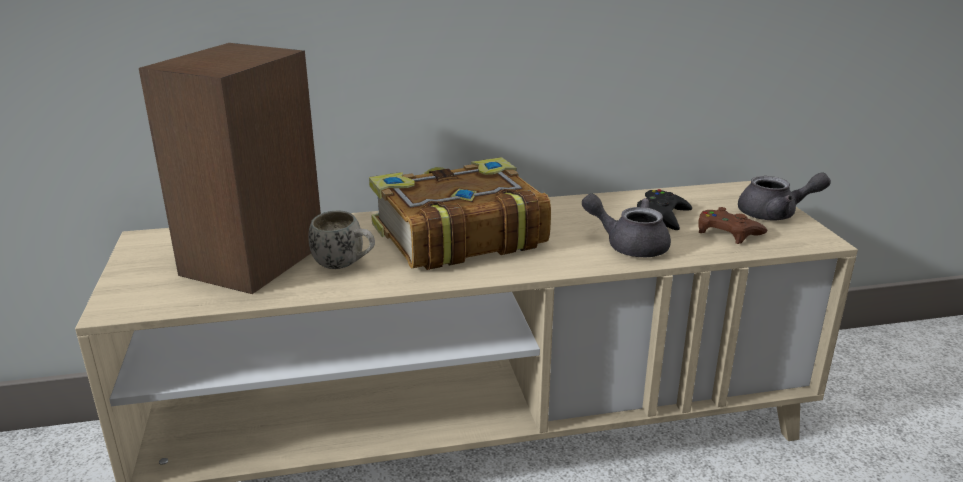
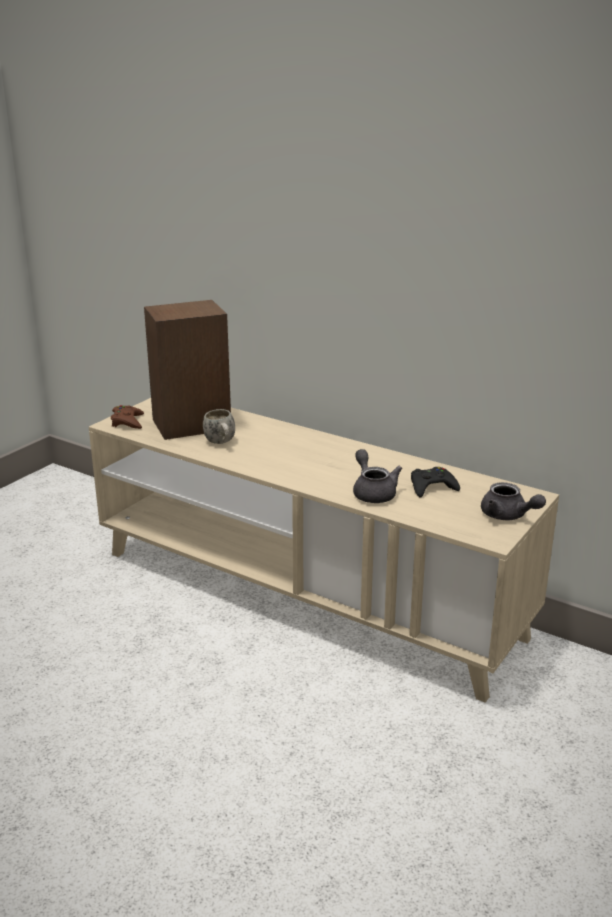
camera: 45 degrees right, 0 degrees up
book [369,157,551,270] -> none
brown game controller [698,207,767,244] -> brown game controller moved to [111,405,144,429]

